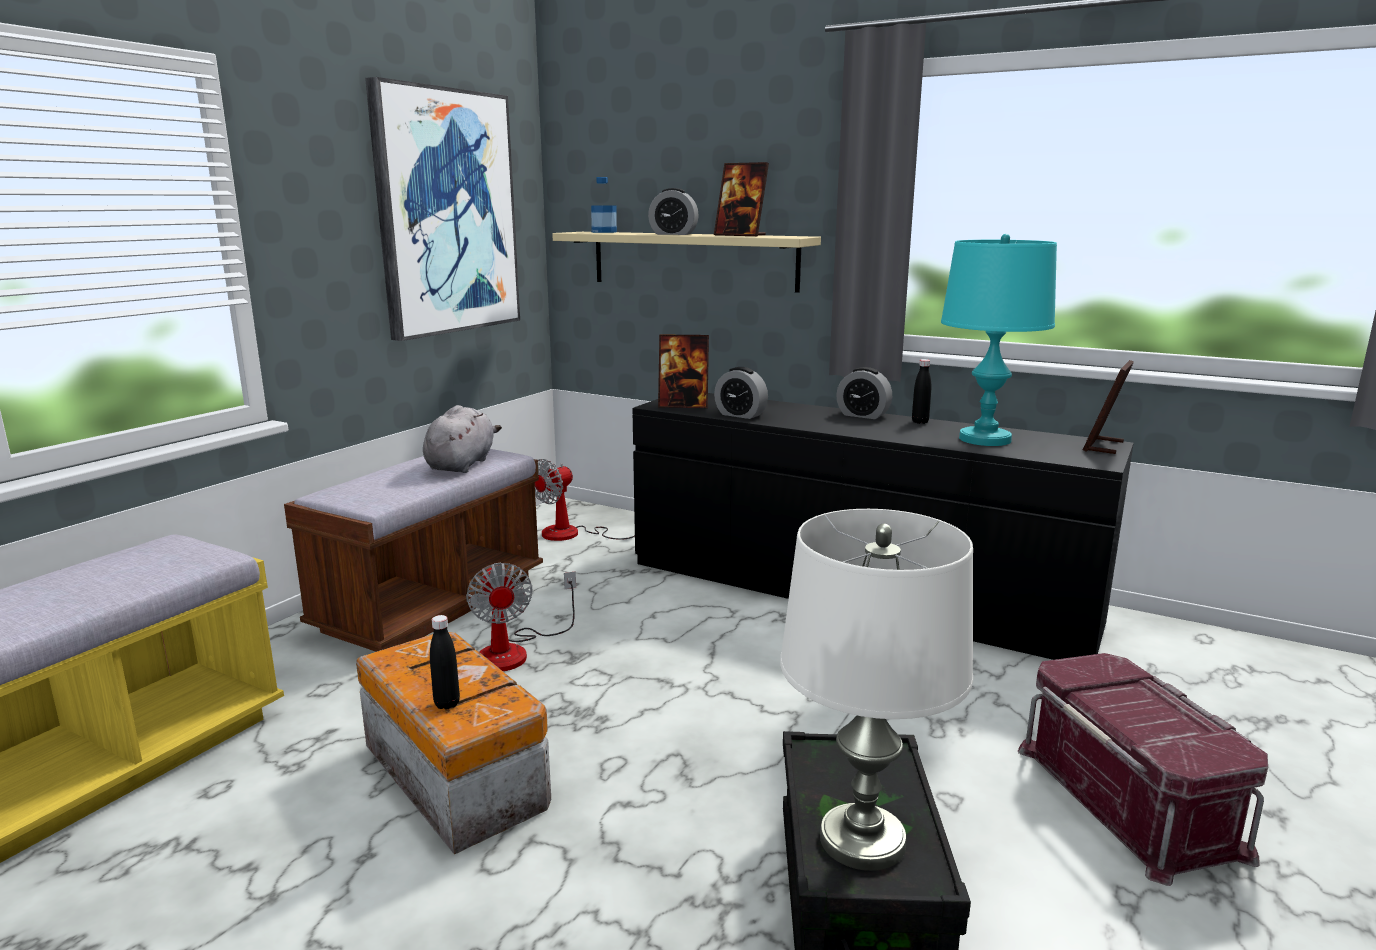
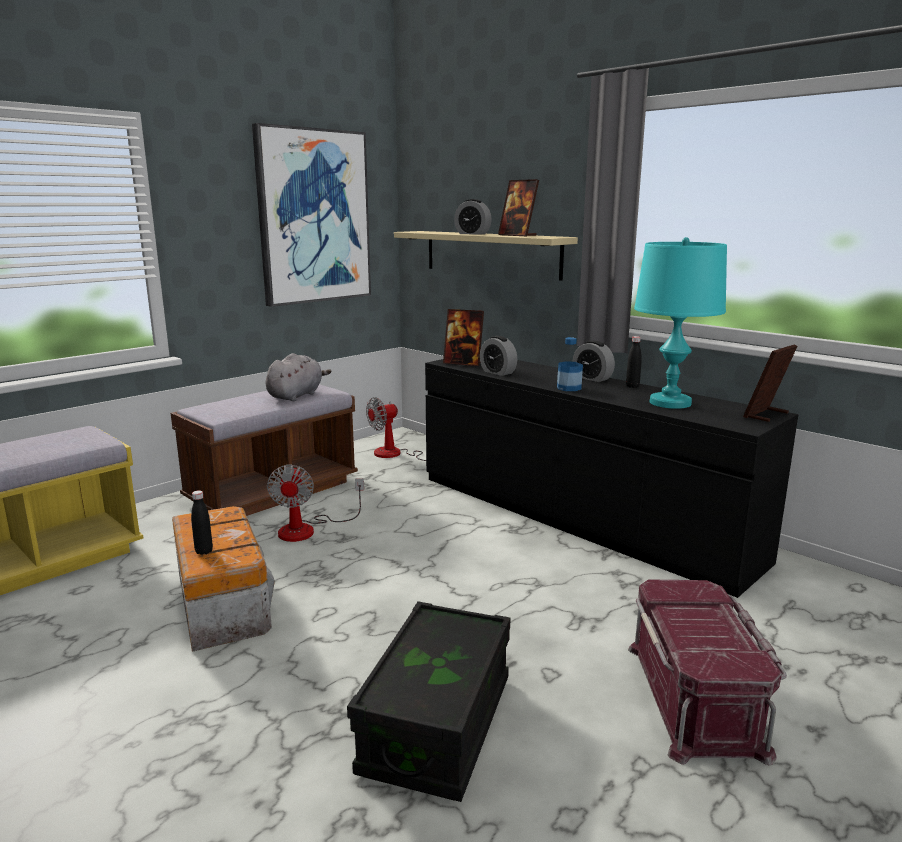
camera: 15 degrees right, 0 degrees up
bottle [591,177,617,233] -> bottle moved to [557,337,583,391]
white table lamp [780,509,973,871] -> none

